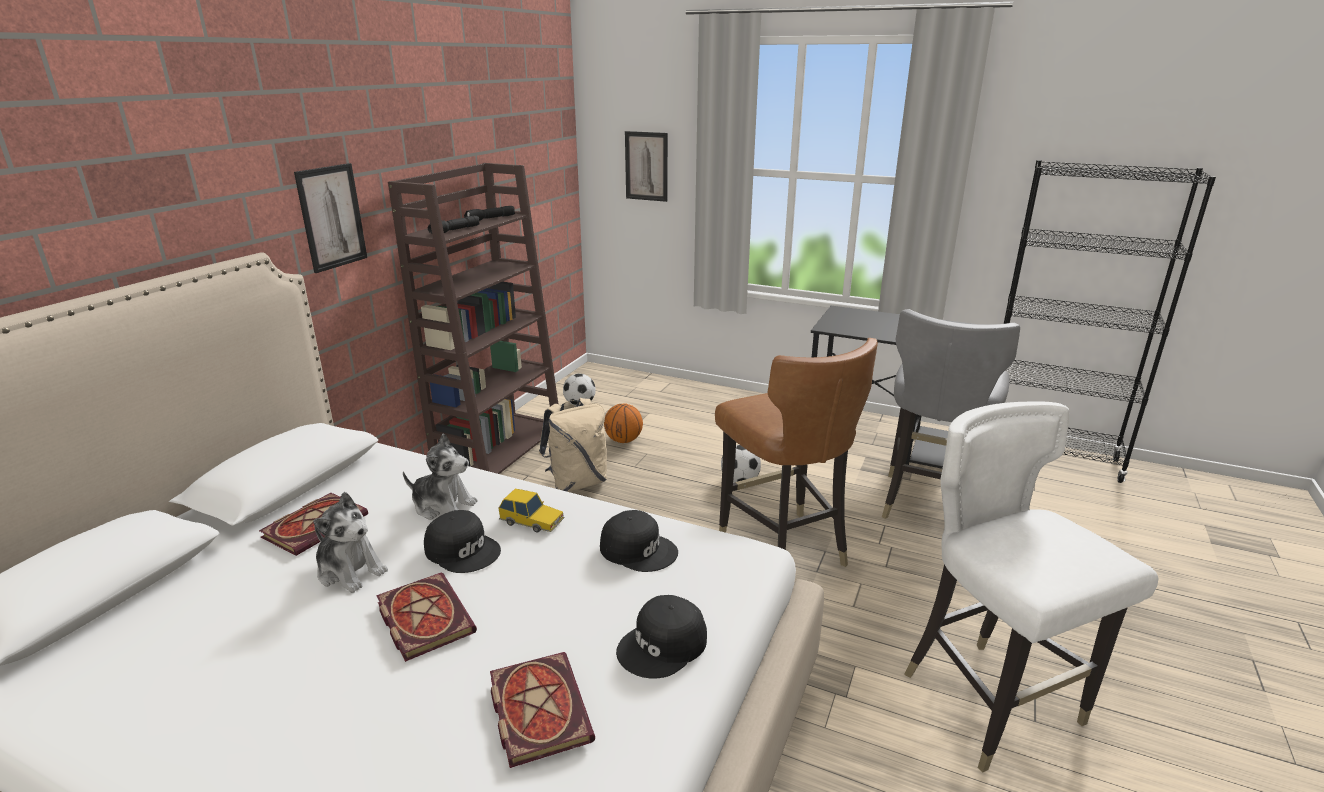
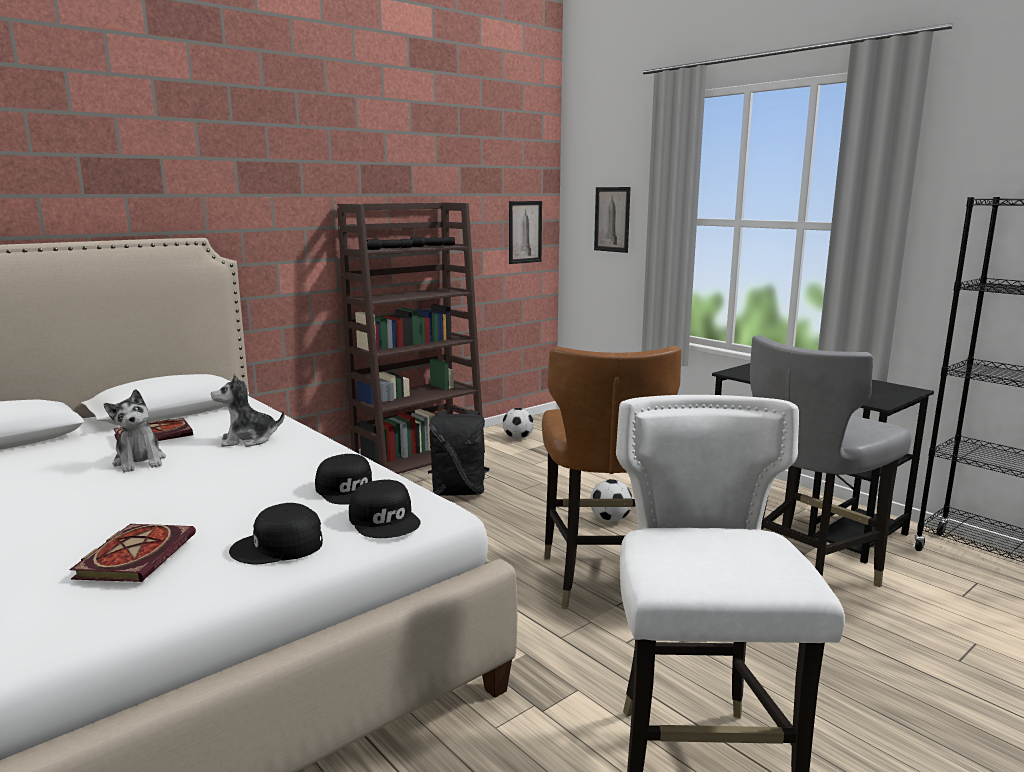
camera: 25 degrees right, 10 degrees down
picture [294,163,367,273] -> picture moved to [509,201,542,264]
book [376,572,477,662] -> none
plush toy [403,433,478,520] -> plush toy turned 120 degrees clockwise [211,373,285,447]
black cap [424,510,501,573] -> black cap moved to [349,479,421,538]
toy car [498,489,564,533] -> none
beige backpack [539,398,607,492] -> black backpack [428,408,490,496]
basketball [604,403,643,443] -> none

